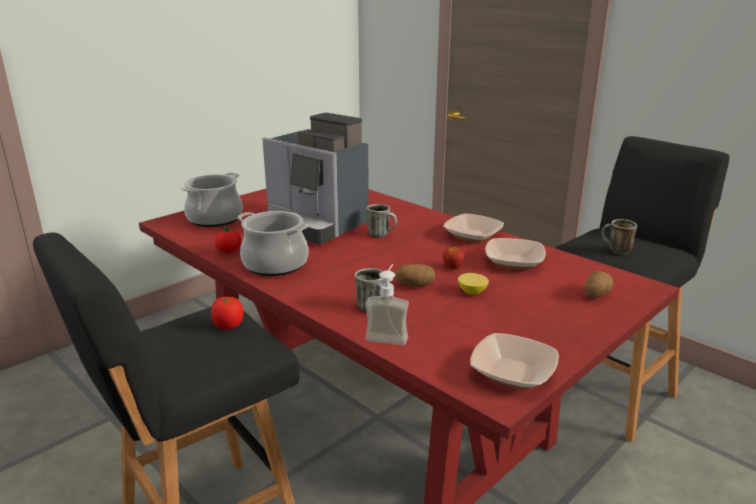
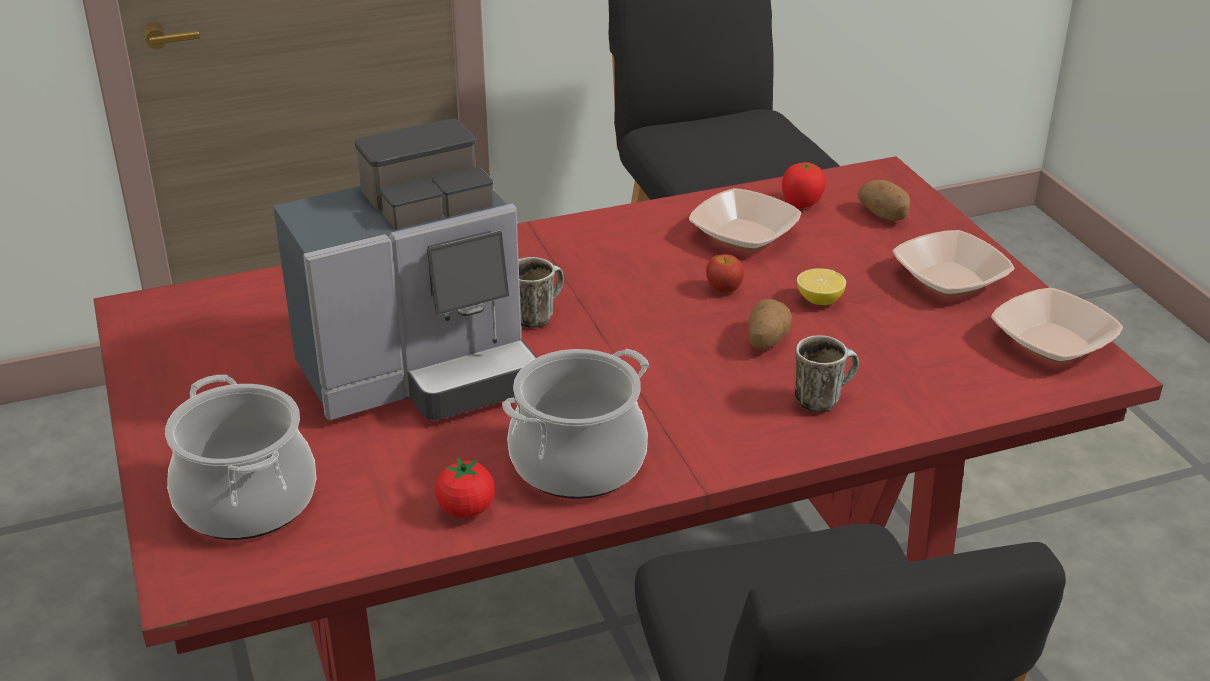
camera: 65 degrees left, 10 degrees up
tomato [211,297,244,330] -> tomato moved to [782,162,826,208]
soap dispenser [365,264,409,345] -> none
bowl [443,213,504,243] -> bowl moved to [893,230,1014,297]
mug [602,219,637,255] -> none

